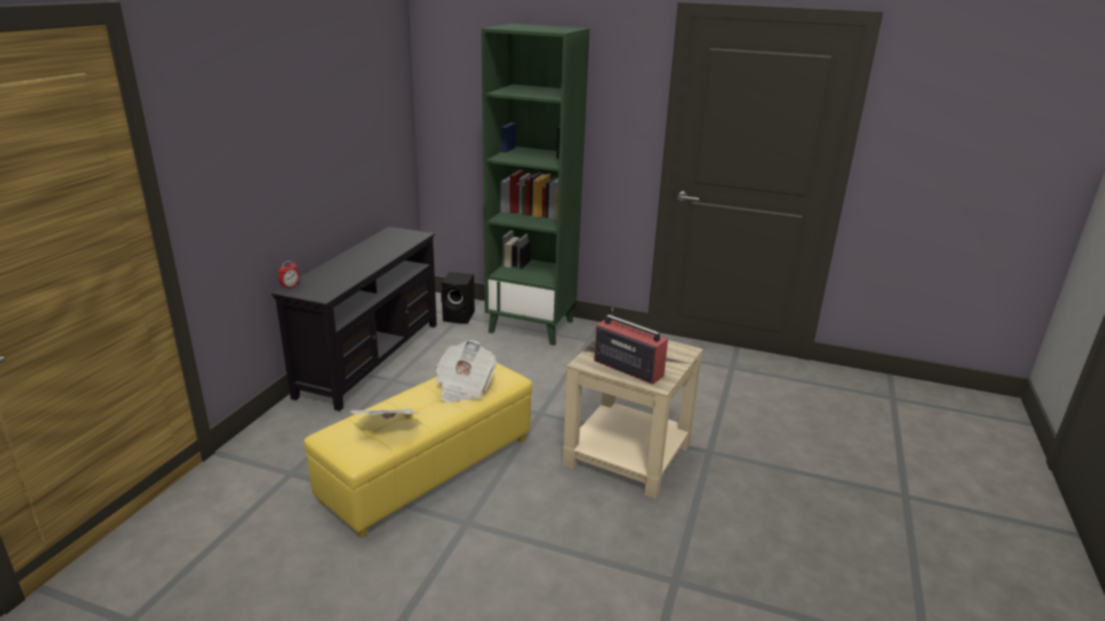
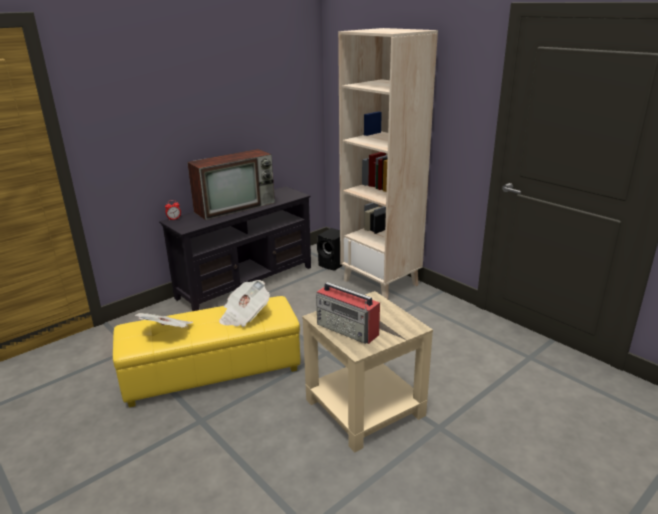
camera: 30 degrees right, 0 degrees up
green bookcase [481,24,590,345] -> beige bookcase [338,28,438,299]
radio [594,308,668,384] -> radio turned 150 degrees clockwise [316,282,380,344]
none -> television [187,149,275,220]

